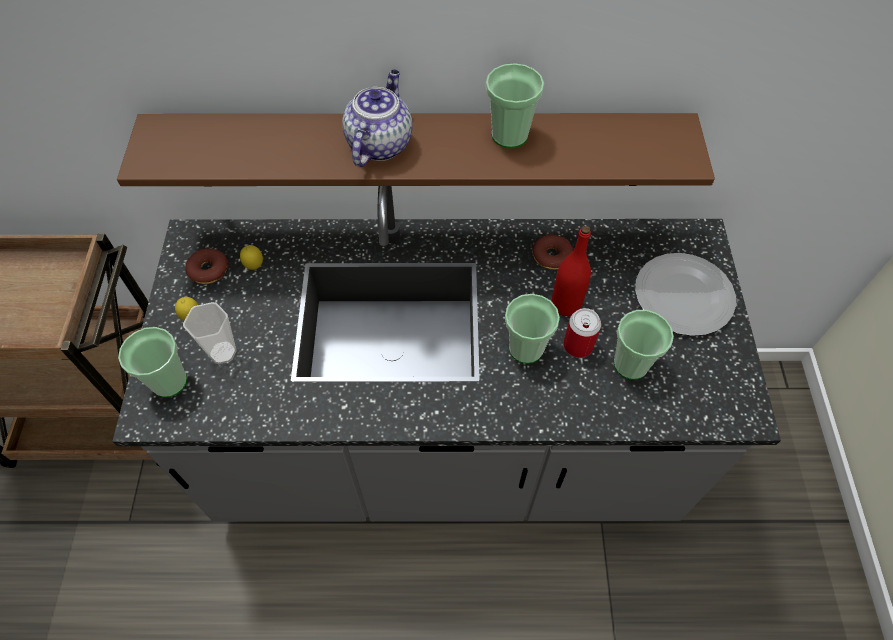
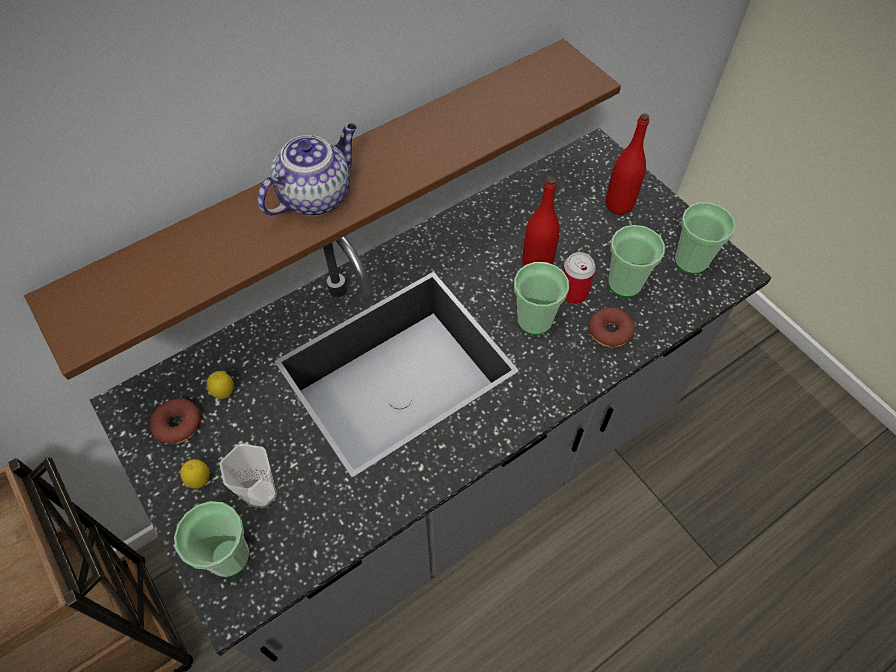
camera: 35 degrees left, 0 degrees up
teapot [342,70,413,167] -> teapot turned 60 degrees clockwise [258,123,357,216]
cup [486,63,544,148] -> cup moved to [675,202,736,274]
donut [533,235,573,270] -> donut moved to [588,307,635,348]
plate [635,253,736,336] -> red bottle [606,113,649,215]

